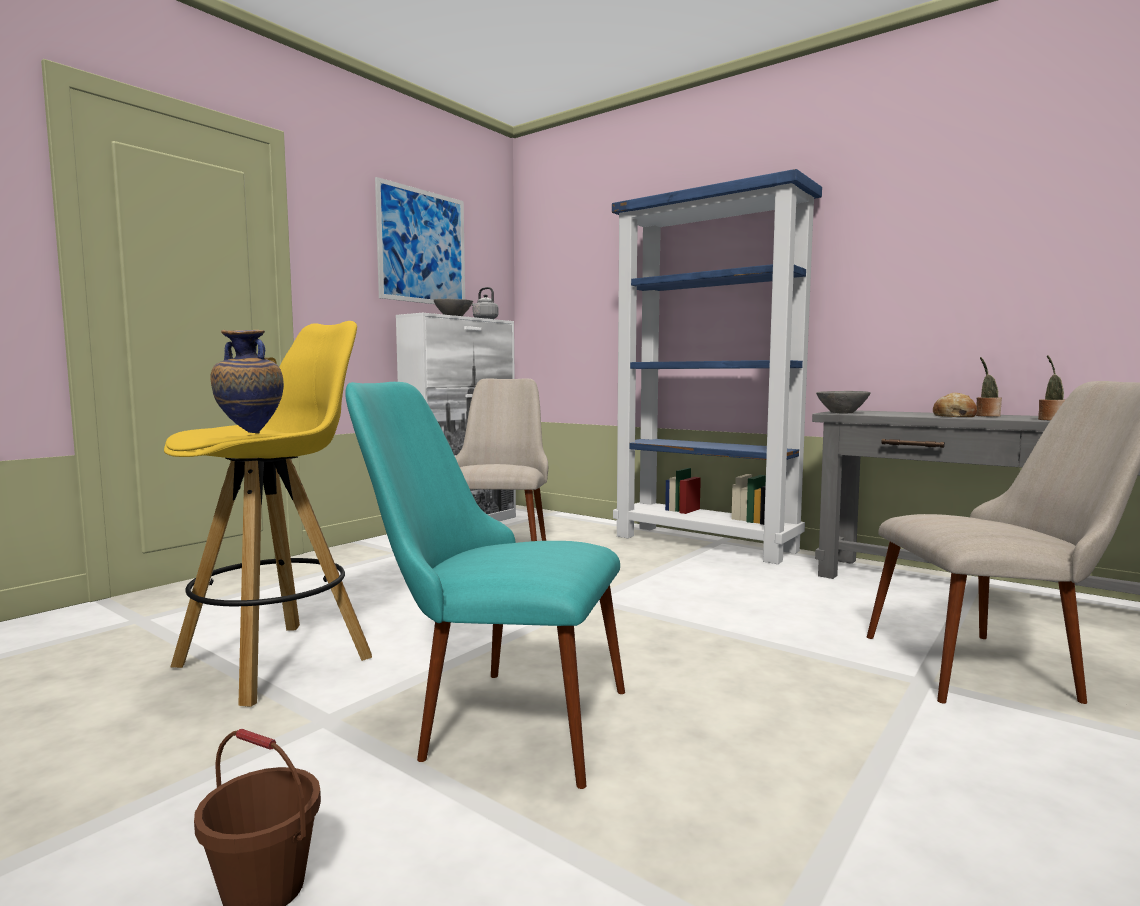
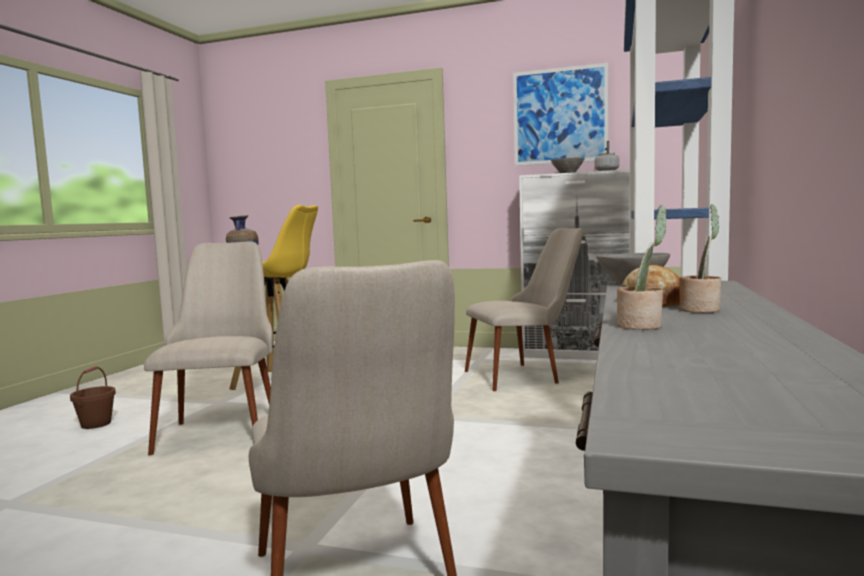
camera: 70 degrees right, 0 degrees up
turquoise chair [345,382,625,789] -> beige chair [144,241,273,455]

